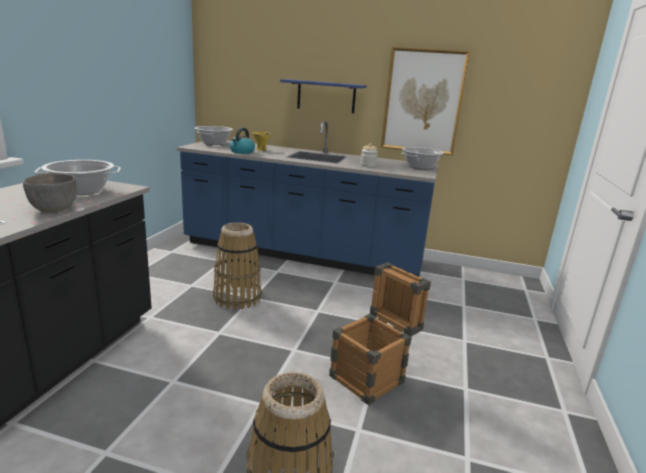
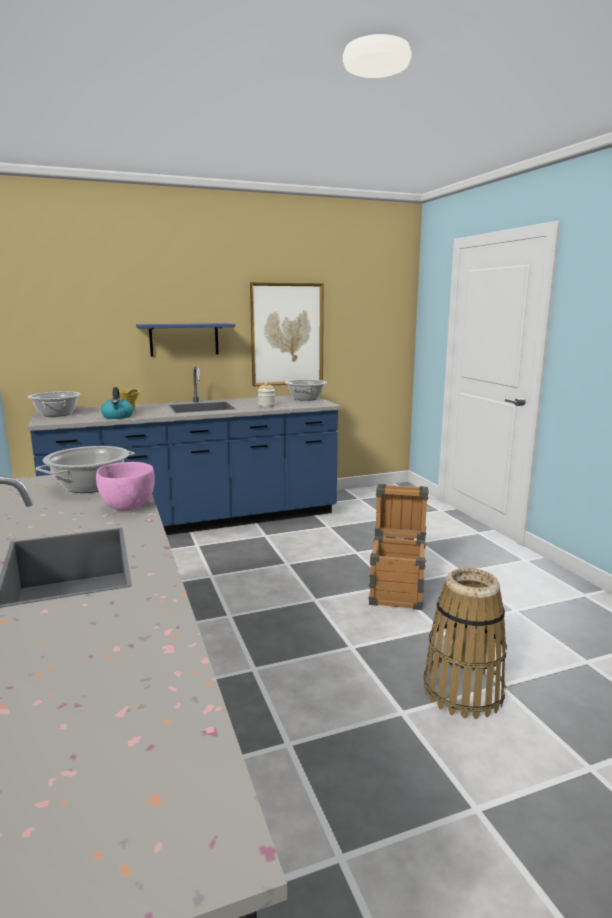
camera: 35 degrees left, 5 degrees down
grey bowl [23,173,77,212] -> pink bowl [96,462,155,511]
basket [213,222,262,310] -> none

